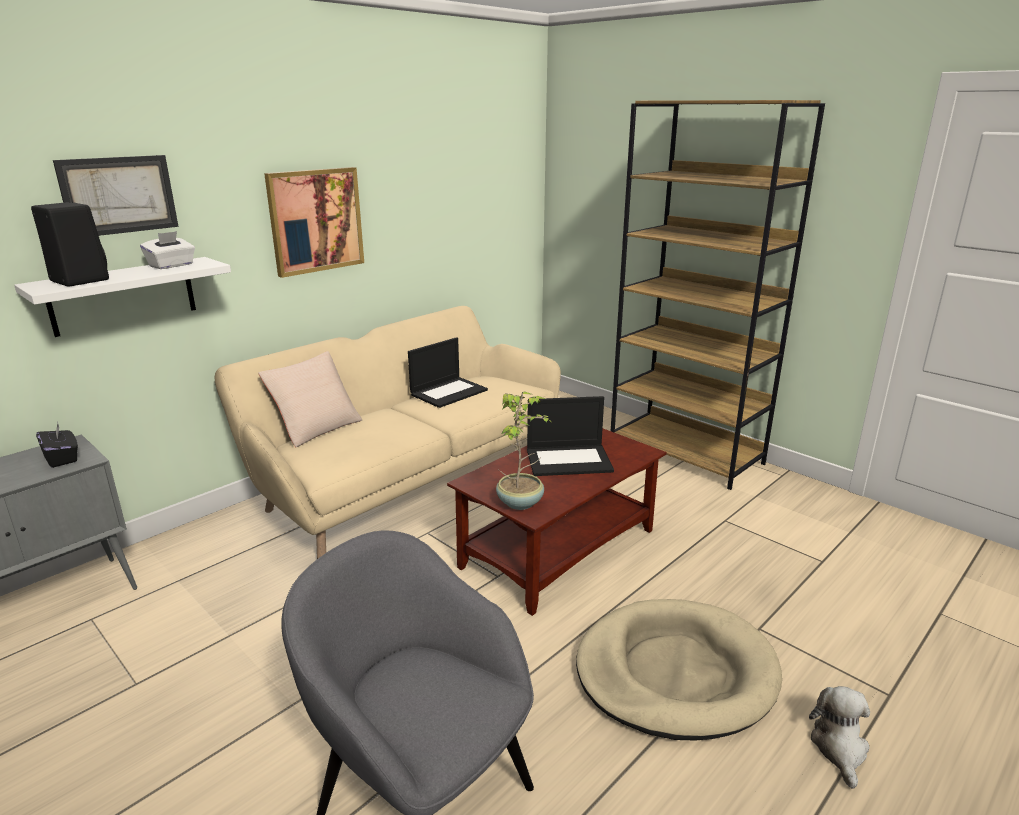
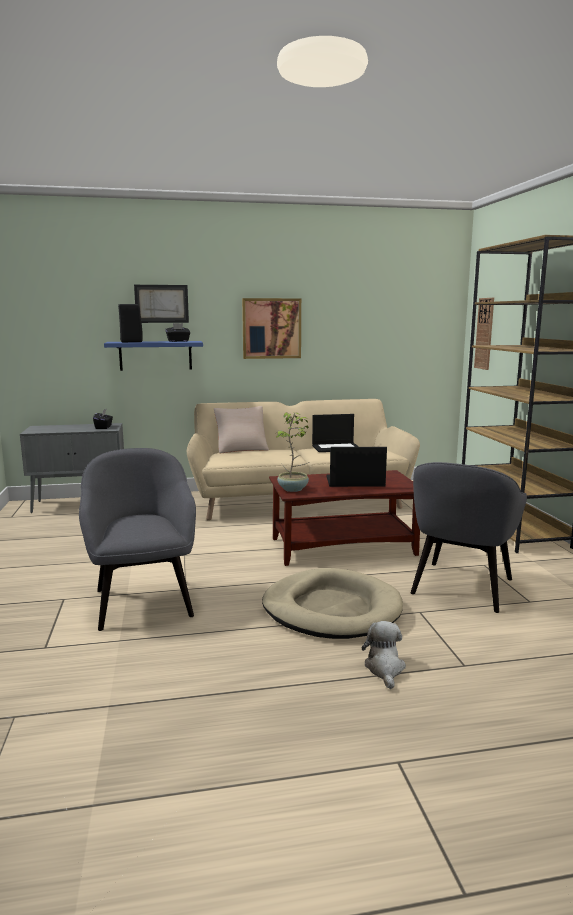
camera: 35 degrees right, 10 degrees down
white shelf [14,257,231,337] -> blue shelf [104,341,203,371]
white tissue box [140,231,195,269] -> black tissue box [165,323,190,342]
laptop [527,396,614,476] -> laptop turned 150 degrees clockwise [326,447,387,487]
plush toy [809,686,870,789] -> plush toy turned 45 degrees counterclockwise [362,621,406,689]
none -> grey armchair [411,462,527,613]
none -> wall clock [474,298,494,370]

